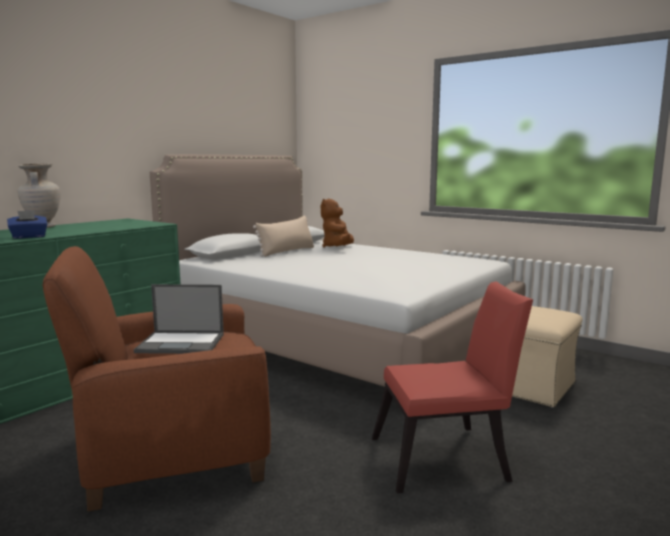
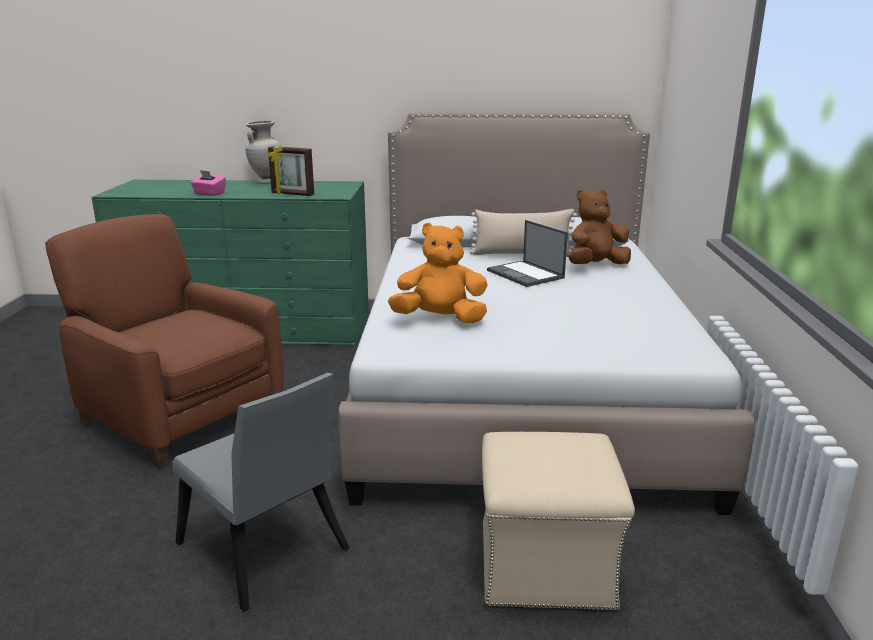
camera: 55 degrees right, 10 degrees up
blue tissue box [7,210,47,239] -> pink tissue box [190,170,226,196]
laptop [134,284,224,354] -> laptop moved to [487,220,568,287]
red chair [372,282,533,493] -> grey chair [172,373,350,612]
none -> picture frame [268,146,314,196]
none -> orange plush toy [388,223,488,324]

